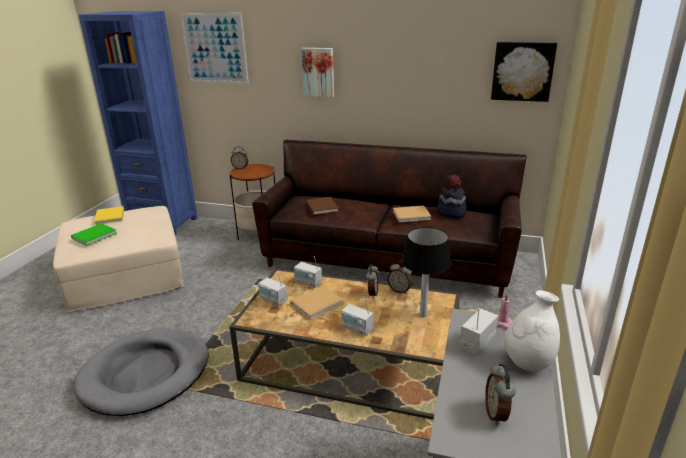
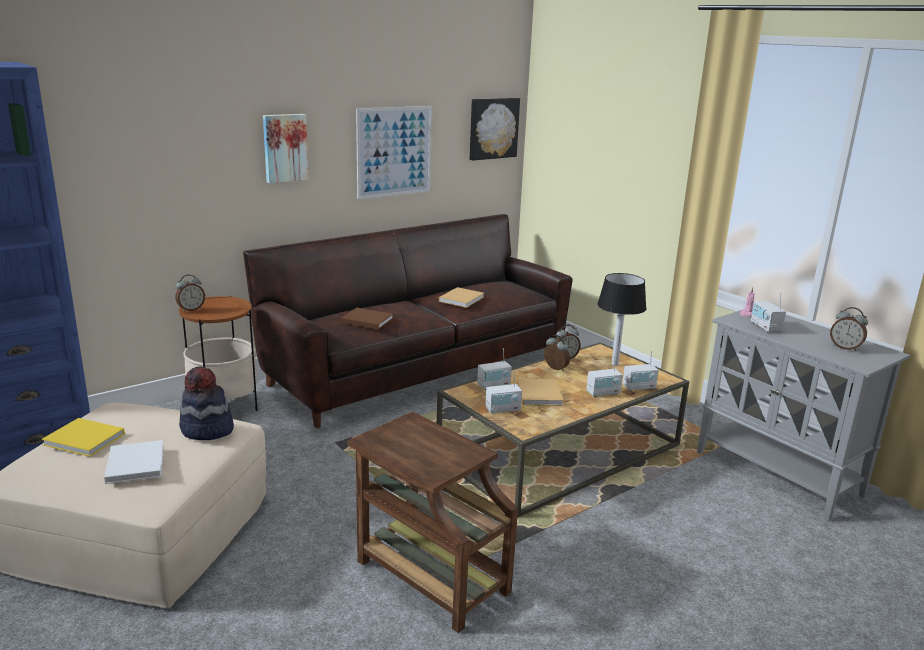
camera: 55 degrees left, 5 degrees down
green book [71,223,117,246] -> white book [104,440,164,484]
grey dog bed [74,329,209,416] -> brown side table [347,412,518,633]
picture [180,13,249,84] -> picture moved to [356,106,432,199]
hat [437,174,467,218] -> hat moved to [179,366,234,440]
white vase [504,290,560,372] -> none
none -> radio [622,351,659,391]

